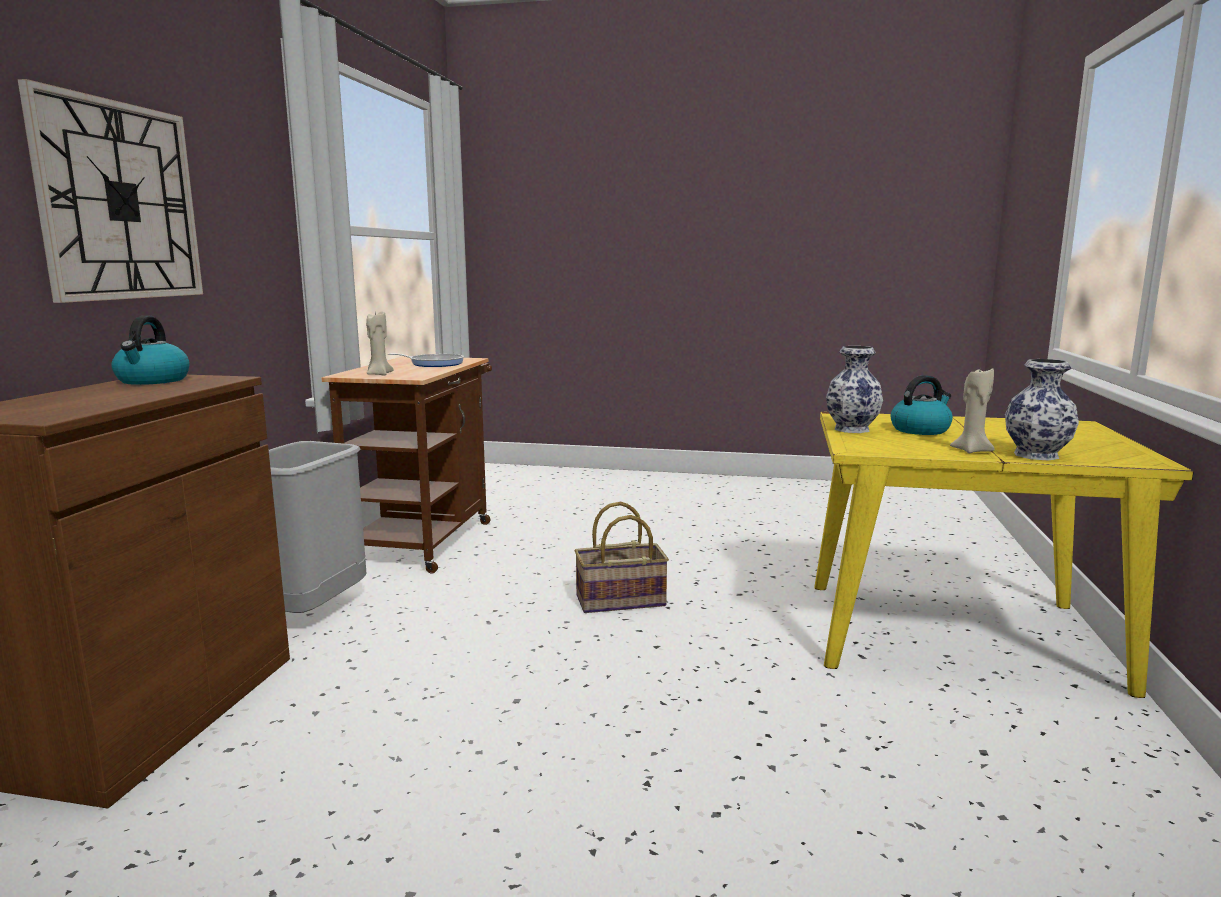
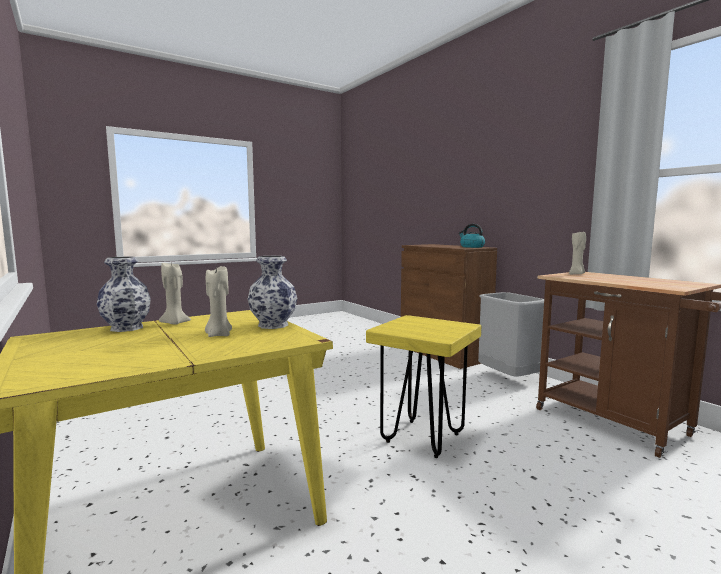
camera: 135 degrees right, 5 degrees down
wall clock [18,79,203,303] -> none
frying pan [388,353,464,367] -> none
basket [575,502,669,613] -> yellow stool [366,315,481,458]
kettle [891,375,953,435] -> beige candle [205,266,232,337]

